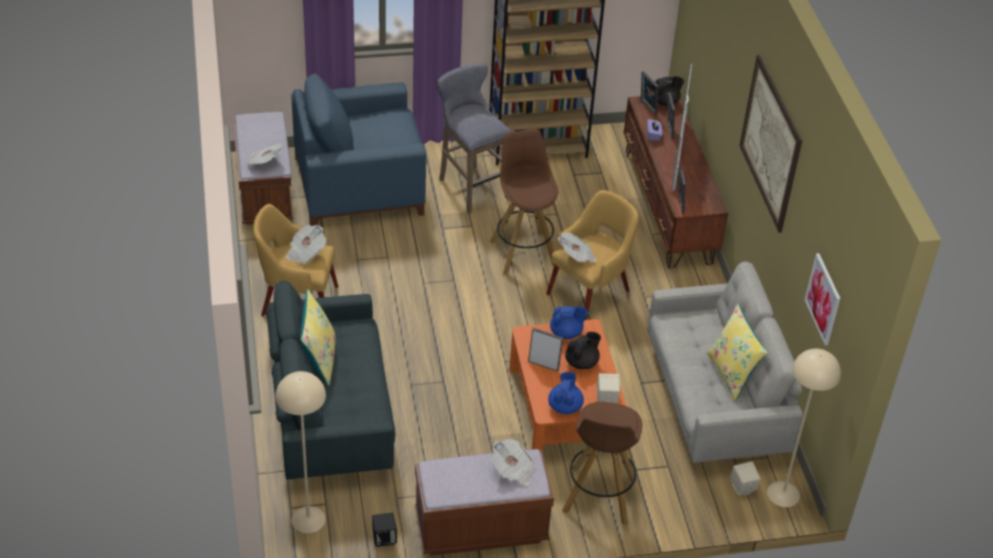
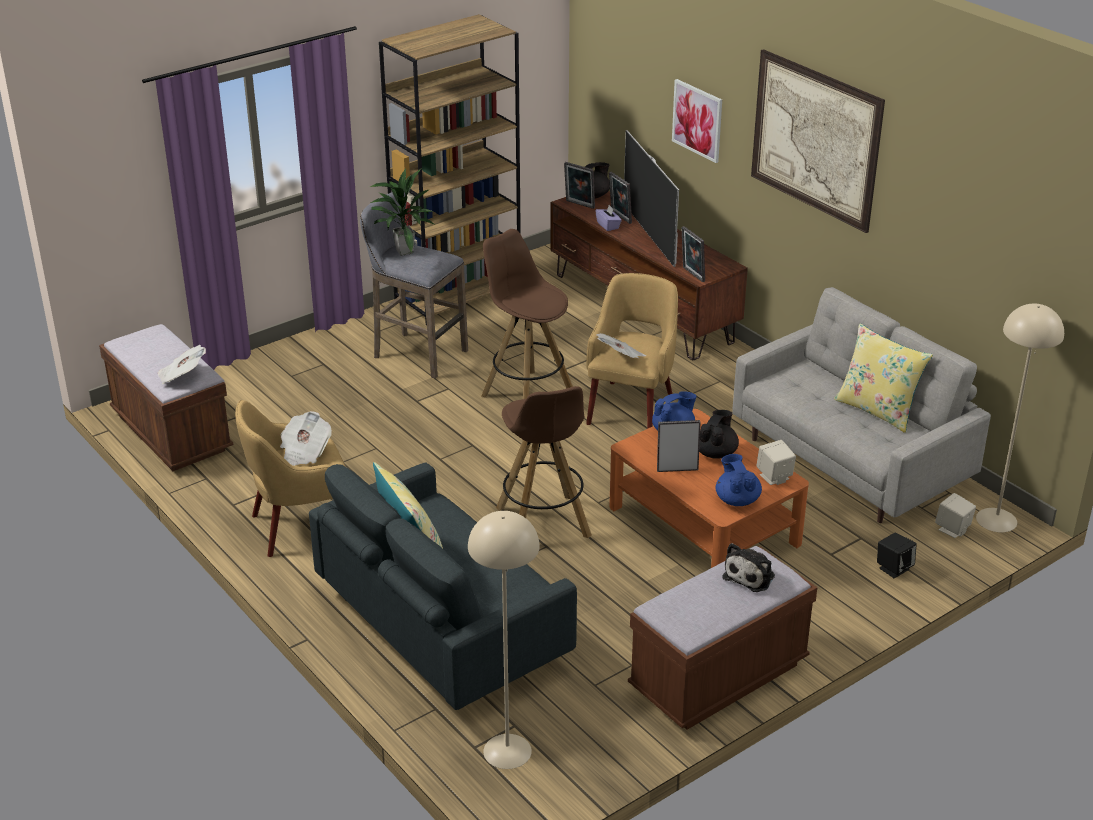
camera: 25 degrees left, 10 degrees down
blue armchair [291,73,426,226] -> none
black speaker [372,513,397,547] -> black speaker moved to [877,533,917,578]
newspaper [492,439,535,486] -> plush toy [722,543,775,592]
brown stool [562,402,642,525] -> brown stool moved to [496,386,592,538]
picture [805,253,841,345] -> picture moved to [672,79,722,163]
none -> potted plant [370,168,434,256]

